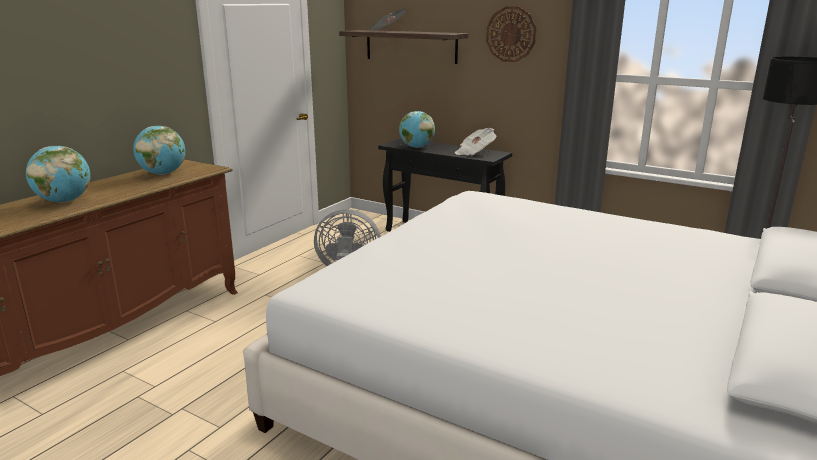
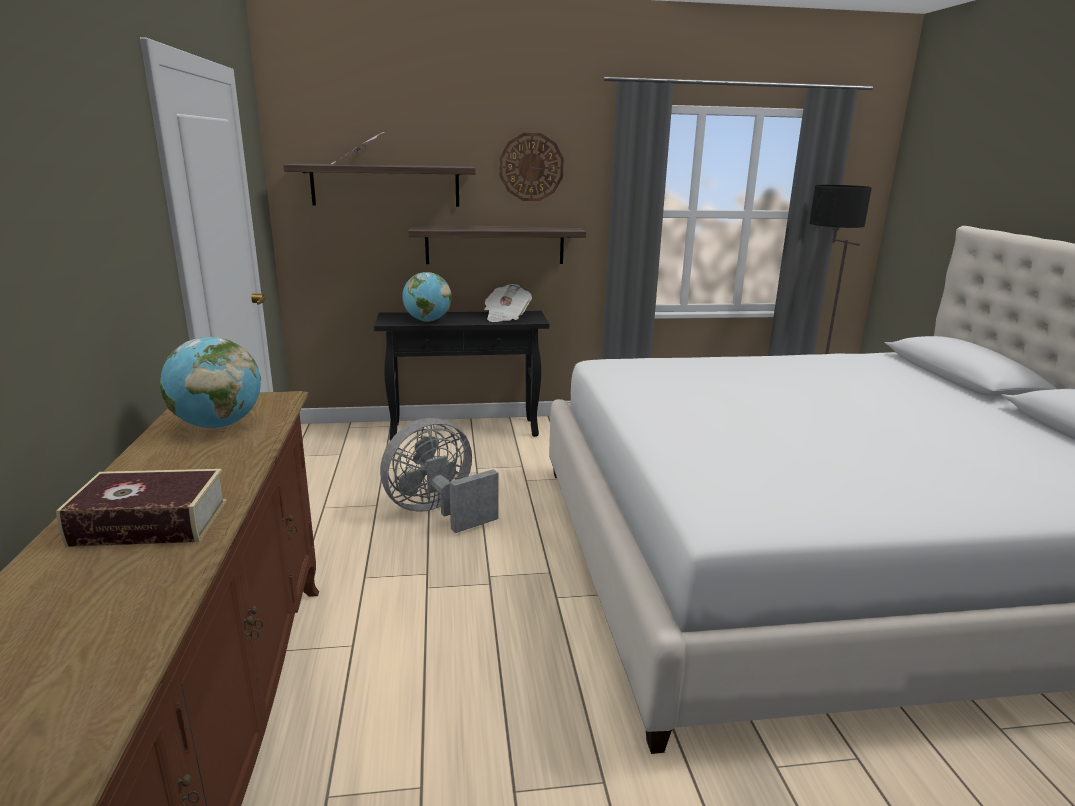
camera: 40 degrees left, 0 degrees up
globe [26,146,91,203] -> book [56,469,227,547]
none -> shelf [408,225,586,264]

